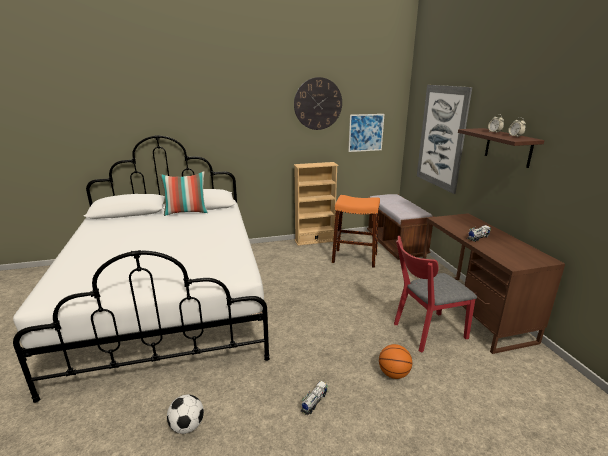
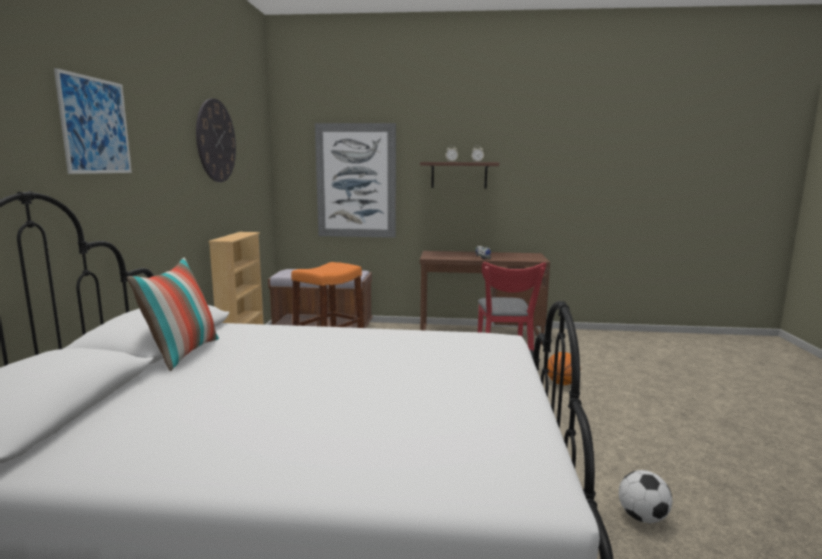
camera: 70 degrees left, 10 degrees down
toy truck [301,381,327,415] -> none
picture [348,114,384,152] -> picture moved to [54,68,132,174]

